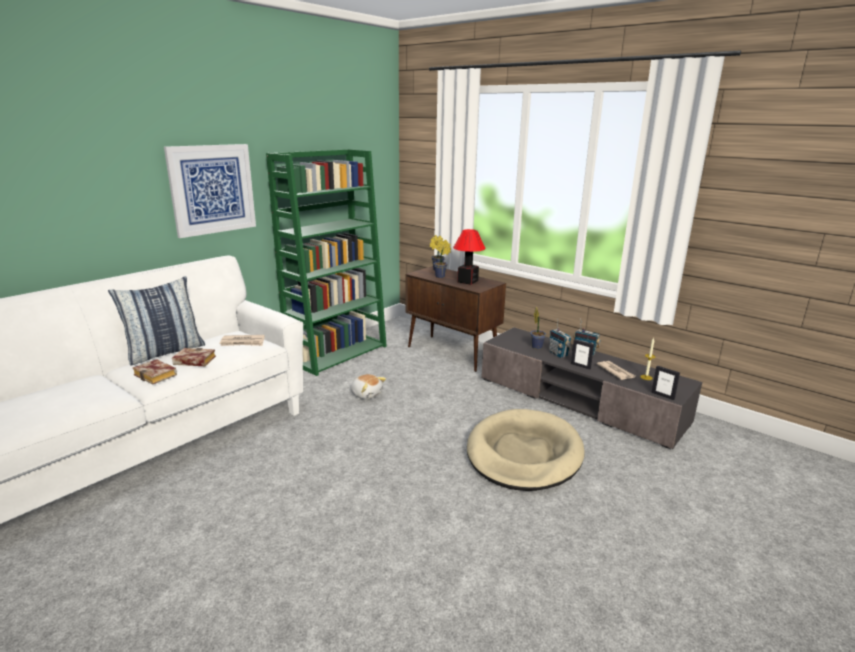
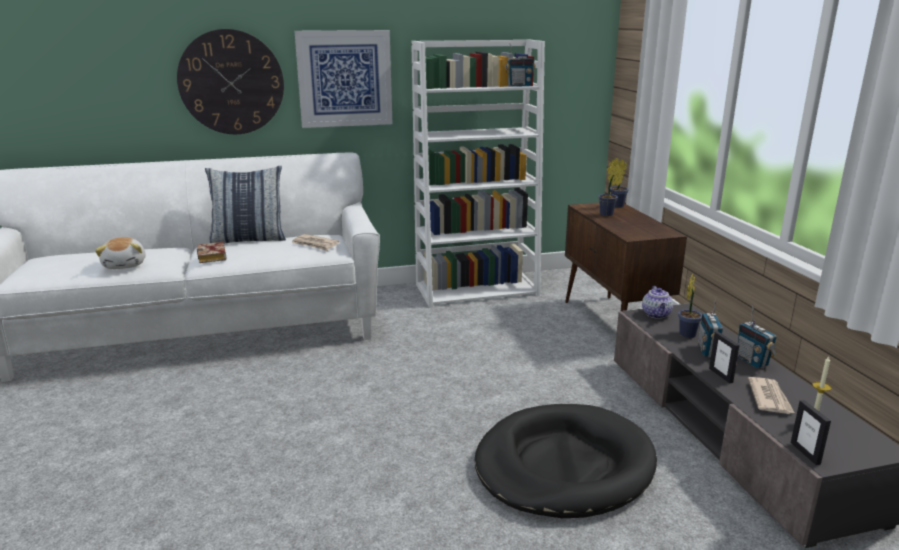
camera: 35 degrees right, 0 degrees up
book [172,348,216,366] -> none
green bookcase [266,149,387,376] -> white bookcase [411,39,545,308]
plush toy [351,374,386,399] -> plush toy moved to [95,237,146,269]
table lamp [453,229,485,285] -> none
beige dog bed [467,409,585,491] -> black dog bed [475,404,657,518]
none -> wall clock [177,29,284,134]
none -> radio [505,43,535,87]
none -> teapot [642,286,673,319]

